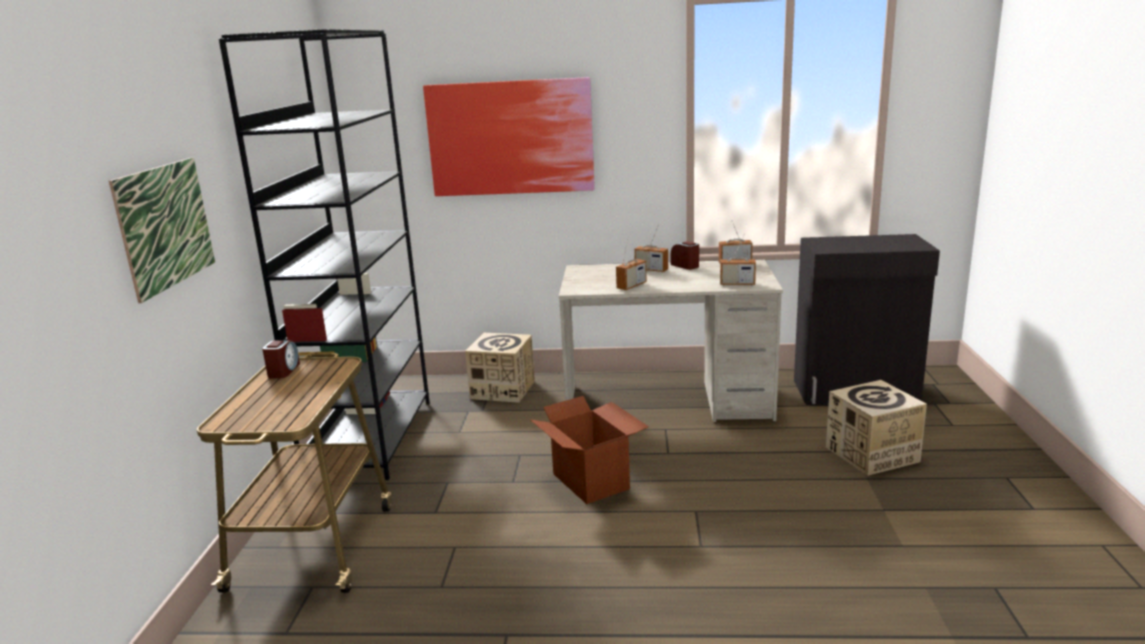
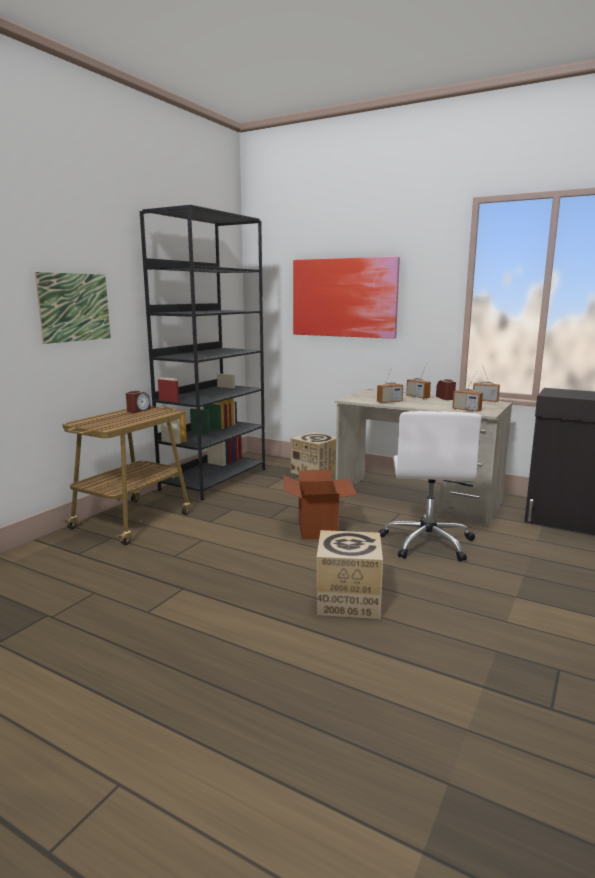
camera: 25 degrees right, 5 degrees down
cardboard box [826,380,927,476] -> cardboard box moved to [317,530,383,619]
none -> white office chair [378,411,482,562]

